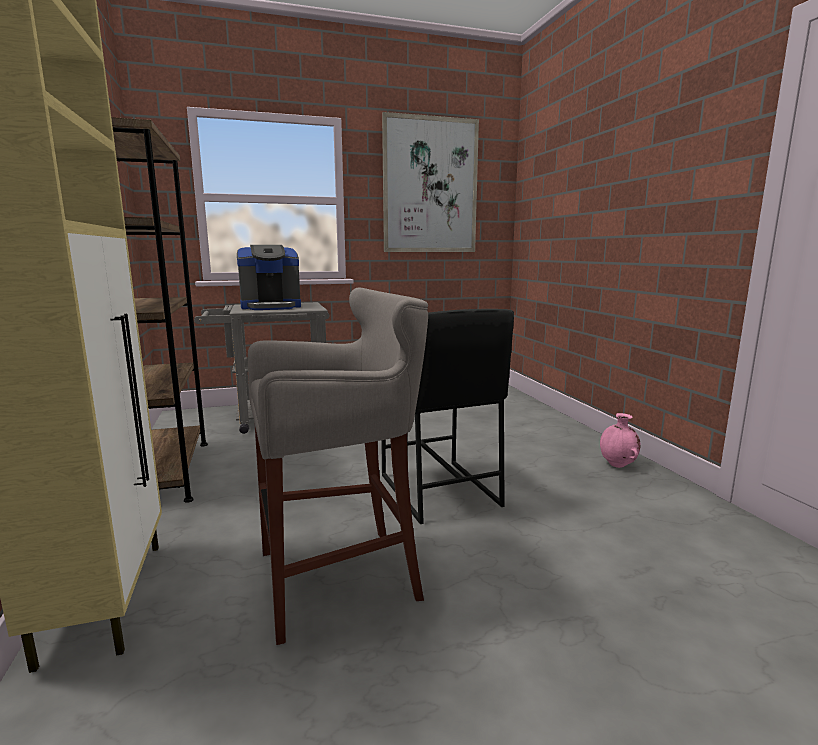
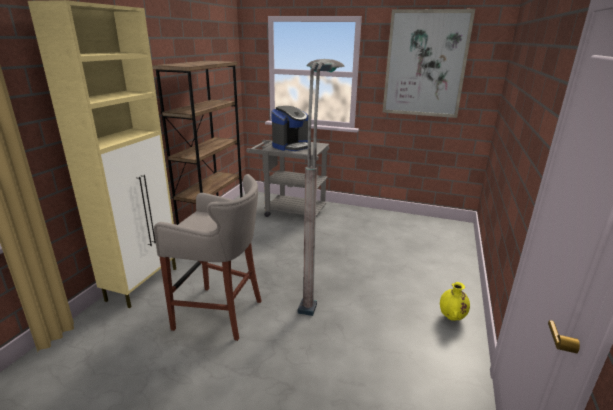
camera: 35 degrees right, 10 degrees up
coffee machine [237,245,301,310] -> coffee machine turned 60 degrees counterclockwise [271,106,308,151]
black stool [381,309,514,524] -> grey floor lamp [298,59,344,316]
pink vase [600,413,641,468] -> yellow vase [440,282,470,321]

